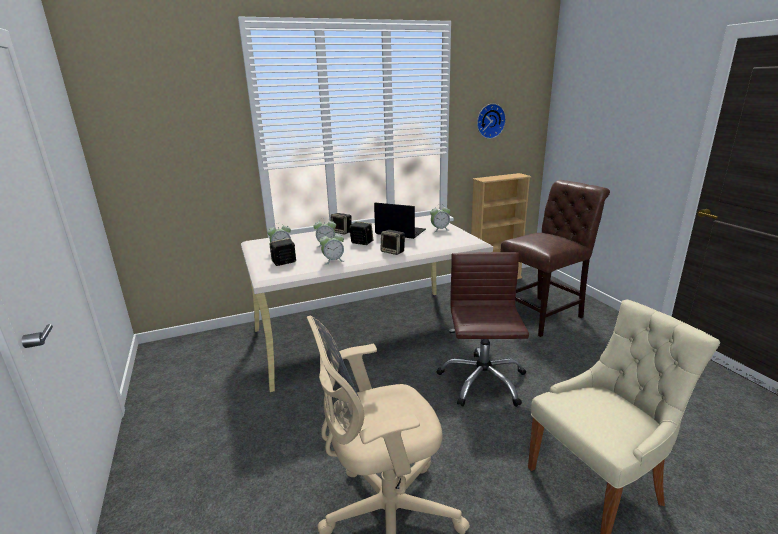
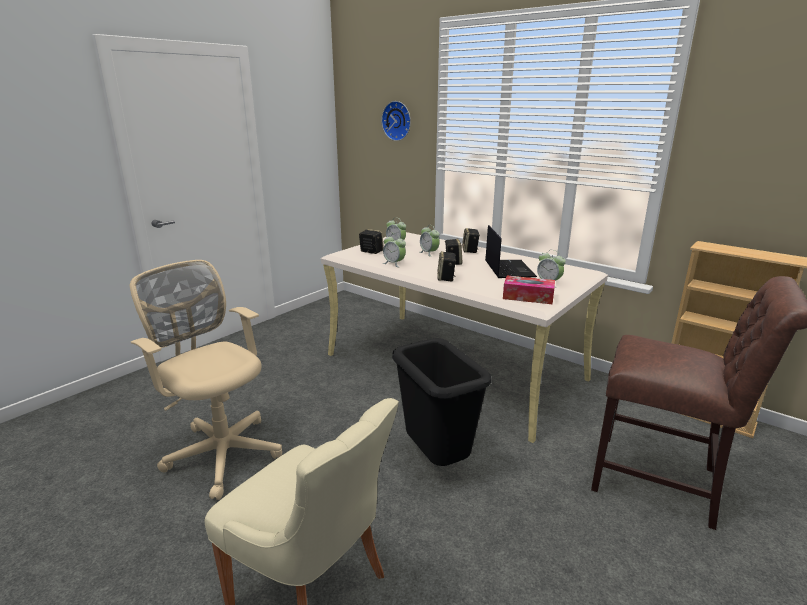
camera: 60 degrees right, 0 degrees up
brown office chair [437,252,529,407] -> black trash can [392,338,492,466]
wall clock [477,103,506,139] -> wall clock moved to [381,101,411,141]
none -> tissue box [503,276,555,304]

